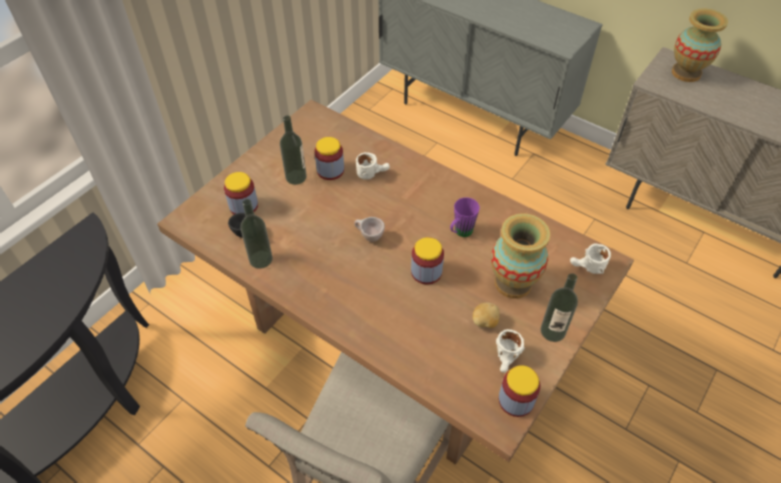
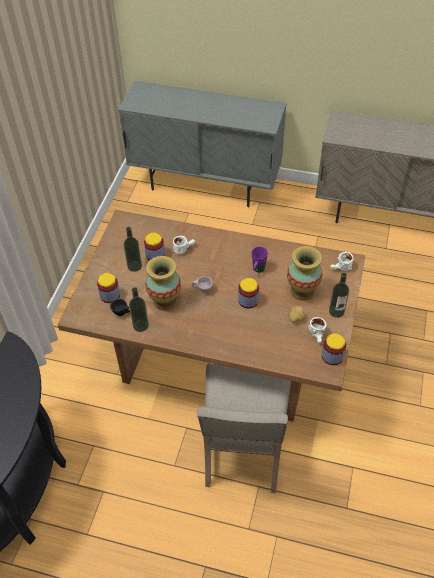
camera: 20 degrees left, 0 degrees up
vase [672,9,728,82] -> vase moved to [145,256,181,310]

